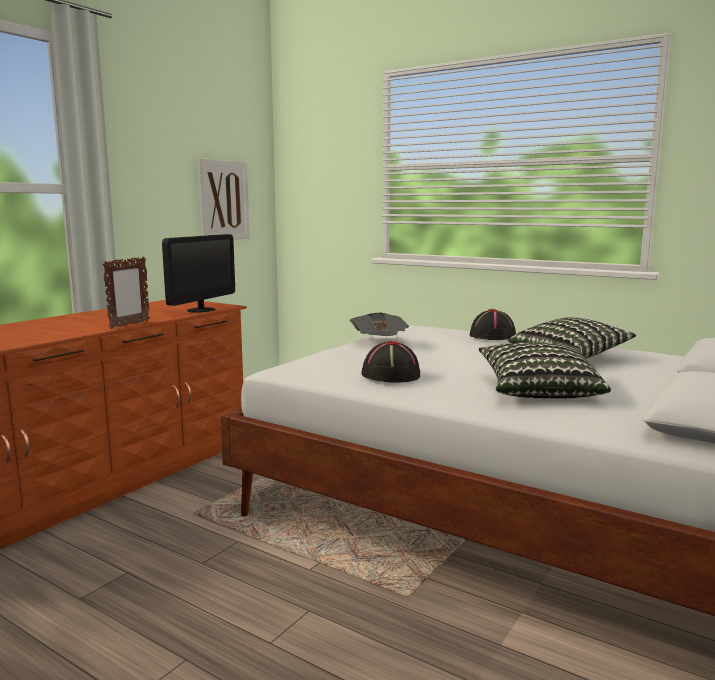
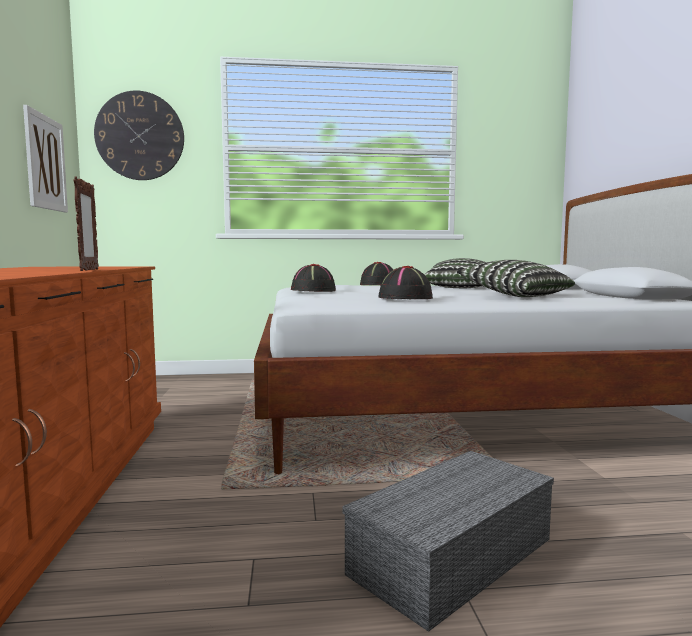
camera: 40 degrees left, 5 degrees down
monitor [162,234,235,313] -> none
newspaper [350,313,409,336] -> black hat [291,264,336,292]
none -> wall clock [94,91,184,180]
none -> grey storage box [342,451,554,632]

